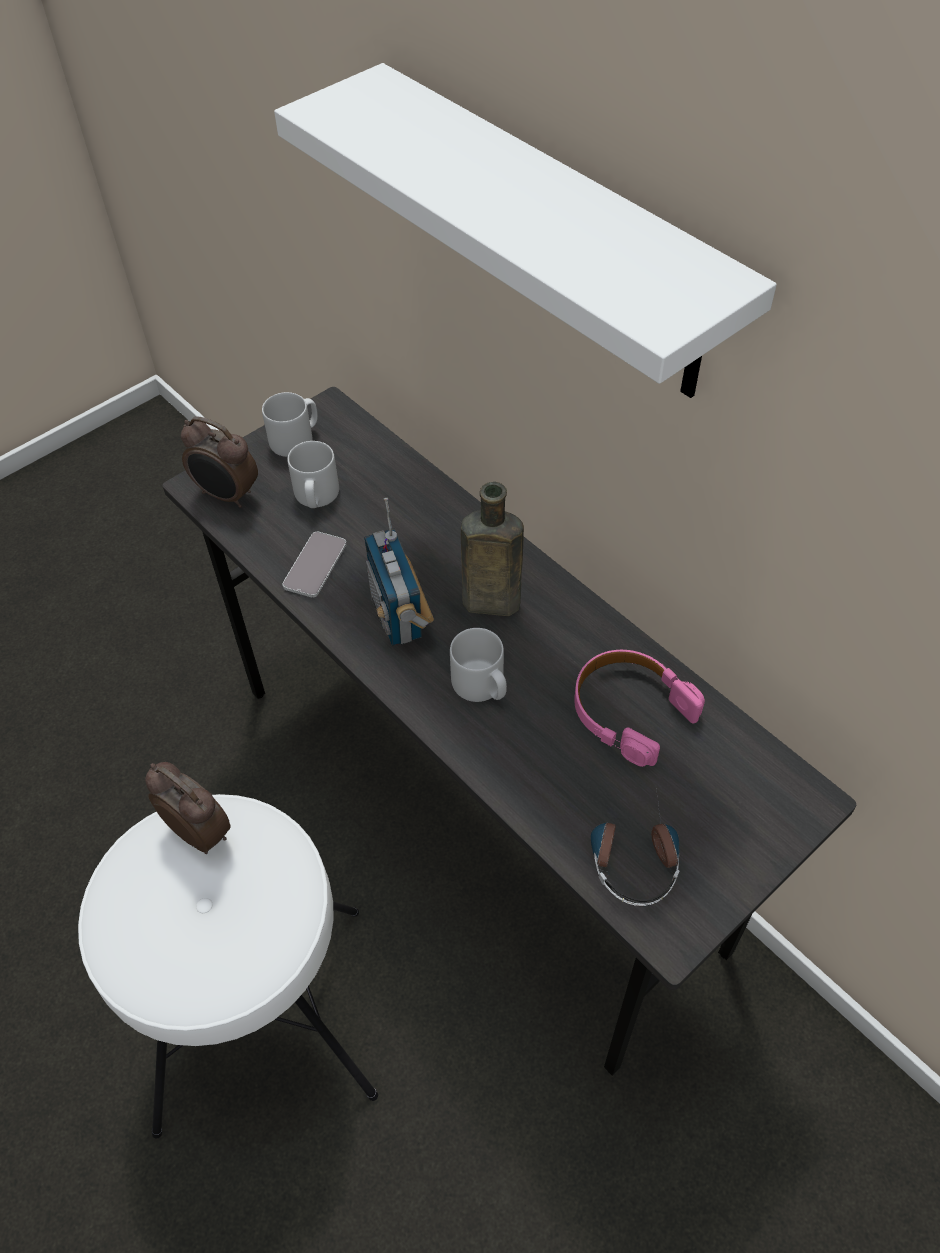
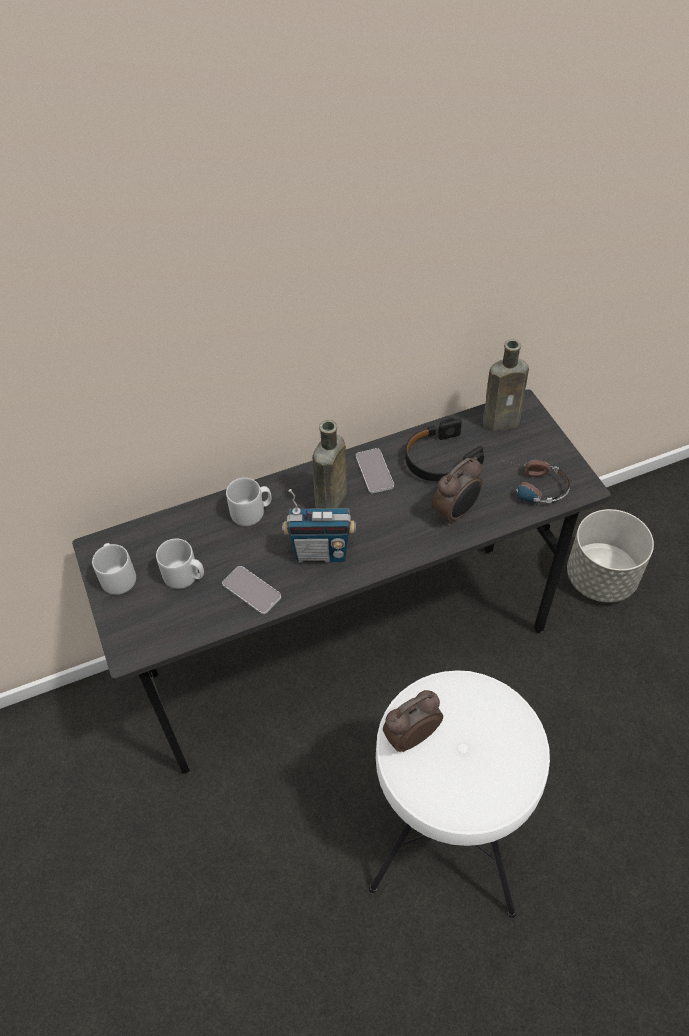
camera: 70 degrees left, 0 degrees up
alarm clock [181,416,258,508] -> alarm clock moved to [432,457,482,526]
white shelf [274,63,777,398] -> none
grey mug [450,628,507,702] -> grey mug moved to [226,478,271,526]
pink headphones [574,650,705,767] -> black headphones [405,418,484,481]
none -> phone [356,448,394,493]
none -> brown bottle [483,339,529,432]
none -> grey planter [567,509,654,602]

